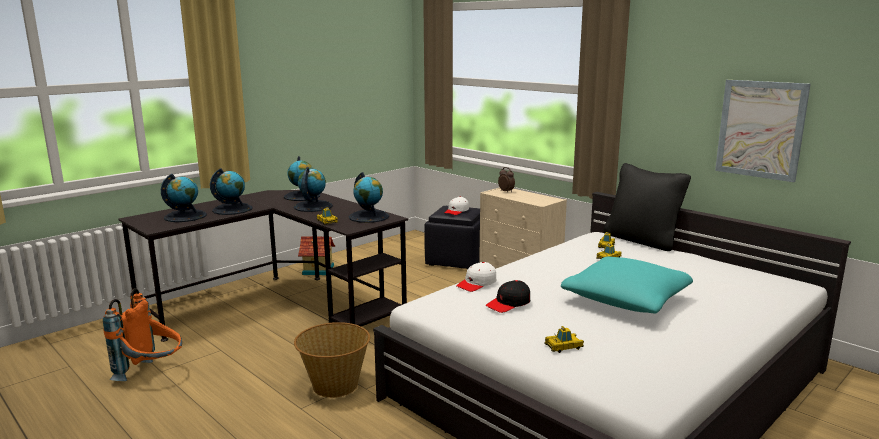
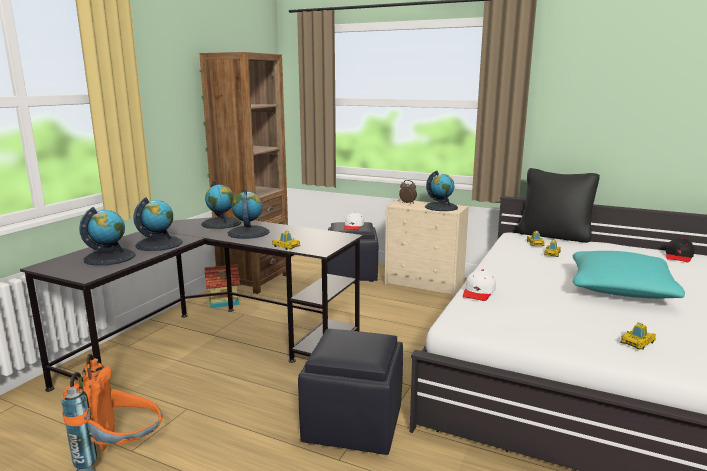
camera: 20 degrees left, 0 degrees up
basket [294,322,370,398] -> black ottoman [298,329,403,455]
globe [349,172,389,223] -> globe moved to [425,171,458,211]
black cap [486,280,530,313] -> black cap moved to [666,238,694,263]
picture [715,80,811,182] -> none
none -> brown bookcase [199,52,288,294]

